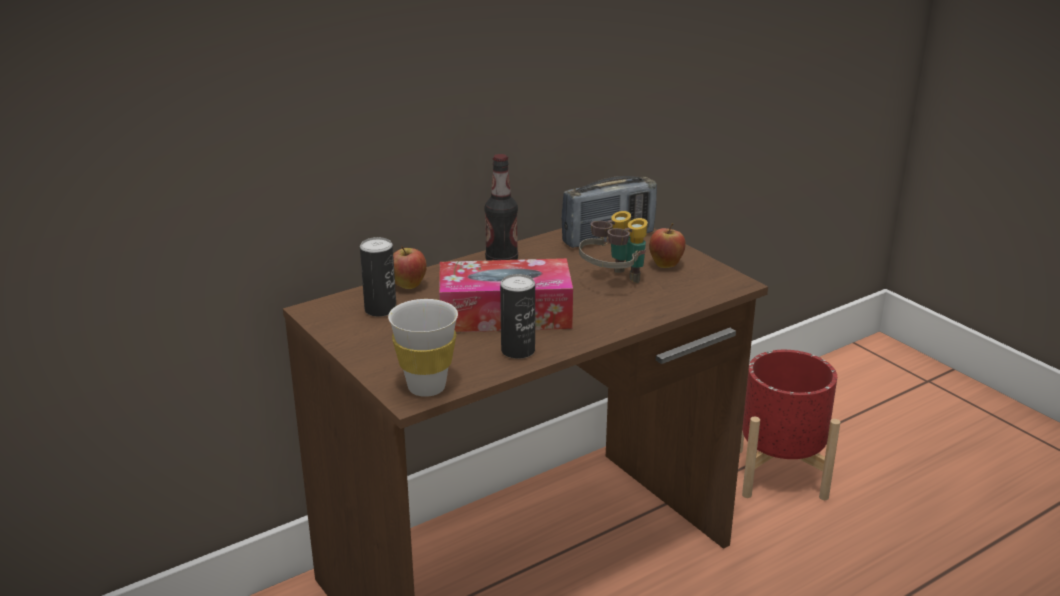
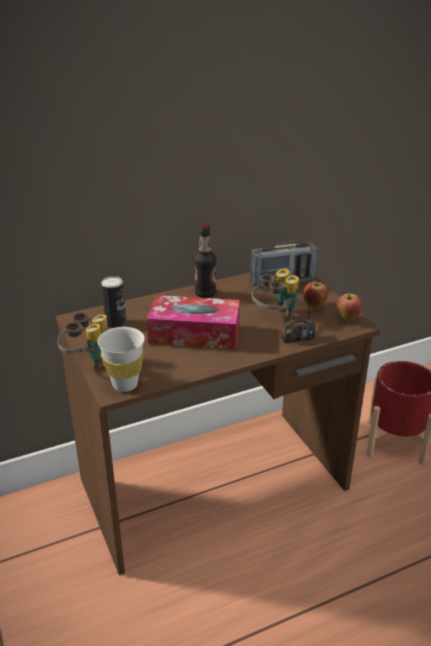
camera: 10 degrees right, 5 degrees up
apple [393,246,427,289] -> apple moved to [337,293,363,322]
can [500,274,535,359] -> none
none -> binoculars [58,312,107,370]
none -> radio [281,267,315,343]

